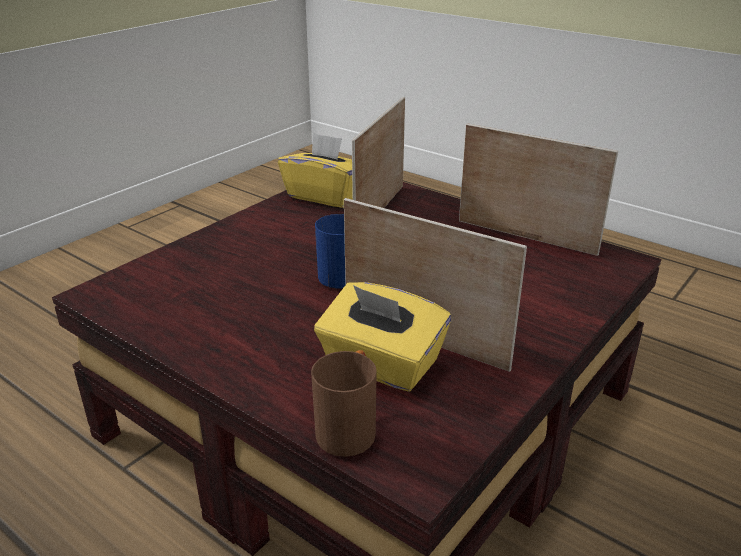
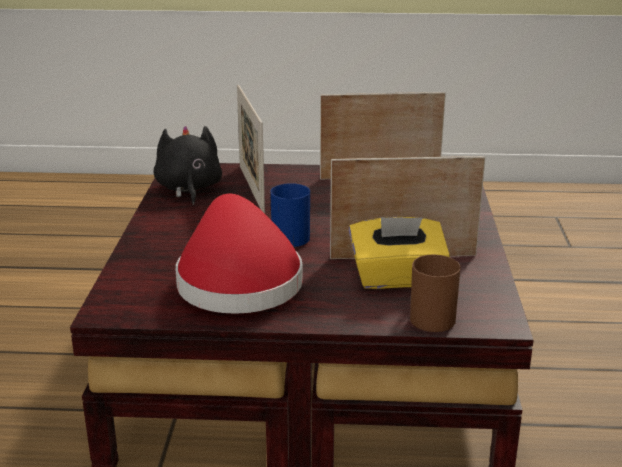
camera: 35 degrees left, 5 degrees down
yellow tissue box [278,133,353,208] -> black plush toy [154,126,222,205]
none -> red hat [176,194,303,314]

